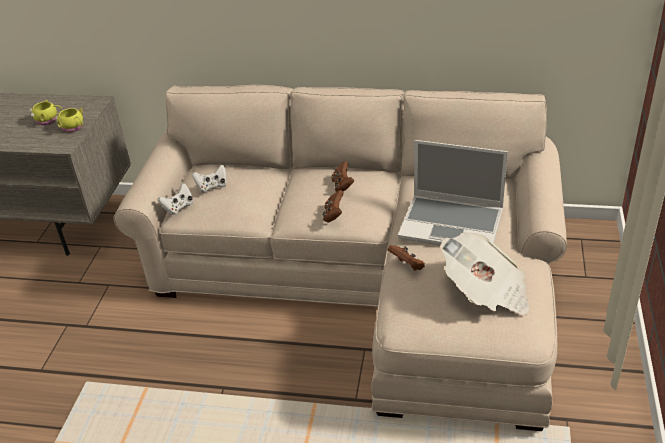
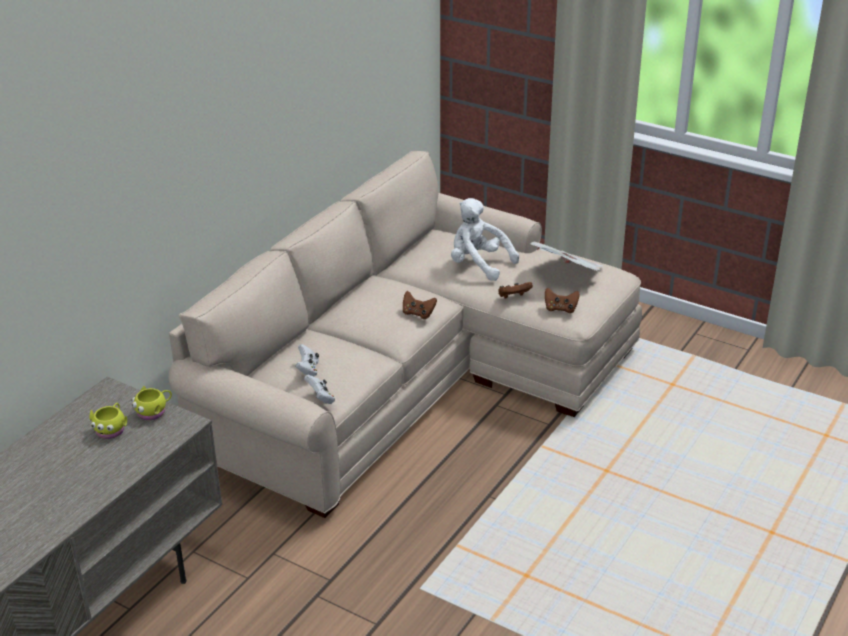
camera: 70 degrees left, 5 degrees down
brown game controller [331,161,354,192] -> brown game controller moved to [545,288,579,313]
laptop [398,140,508,246] -> white plush toy [451,198,519,281]

